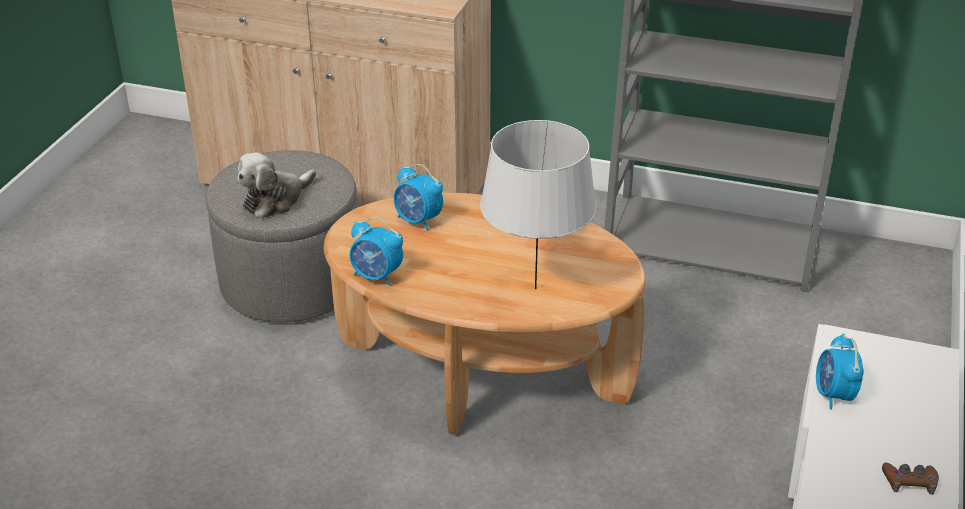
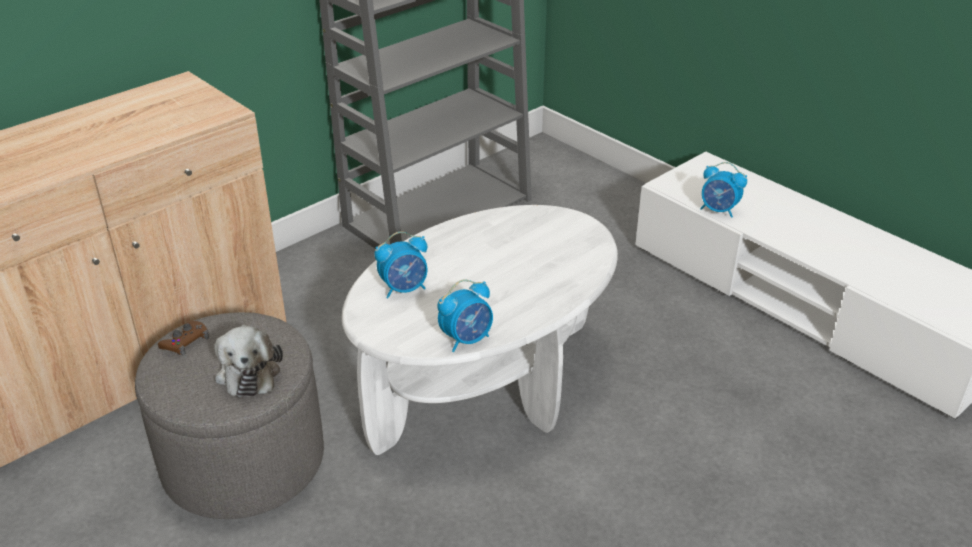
camera: 60 degrees left, 0 degrees up
brown coffee table [324,193,646,435] -> white coffee table [342,205,618,455]
grey table lamp [480,120,596,289] -> none
brown game controller [882,463,939,495] -> brown game controller moved to [158,321,209,355]

